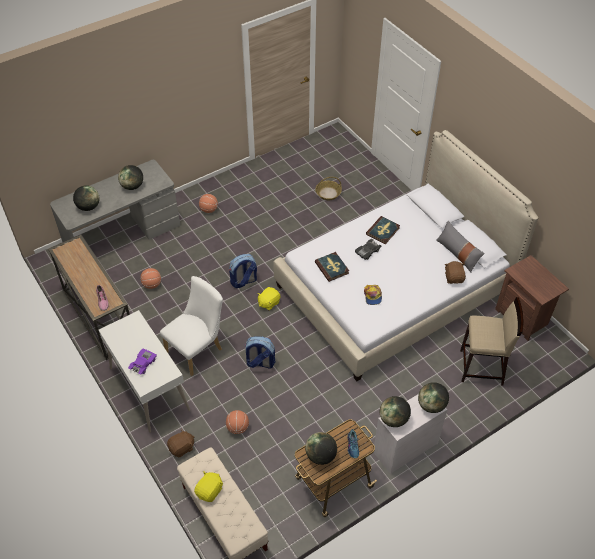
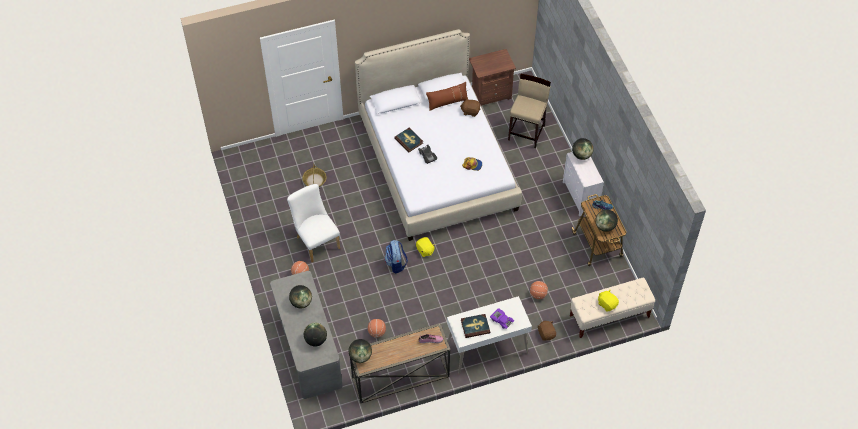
camera: 75 degrees left, 5 degrees up
white chair [160,276,223,376] -> white chair moved to [287,184,340,263]
backpack [244,336,275,369] -> none
book [315,252,349,282] -> book moved to [461,314,490,338]
globe [380,396,411,427] -> globe moved to [349,339,372,363]
grey pillow [436,221,485,272] -> brown pillow [426,82,469,111]

